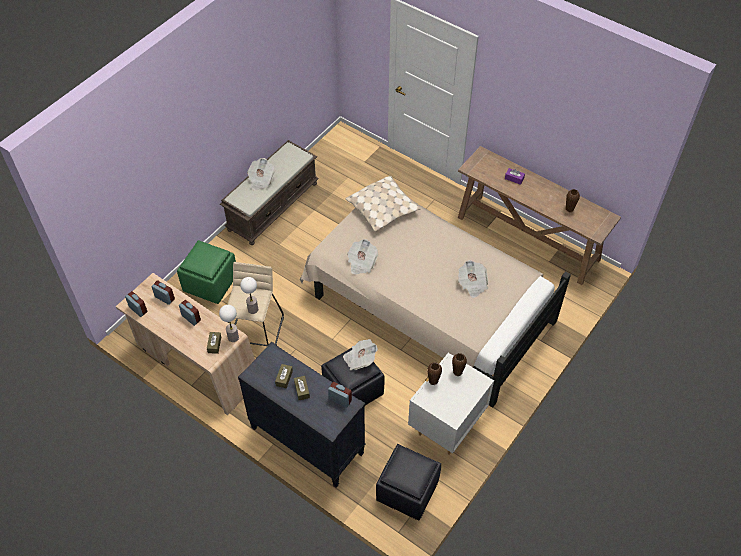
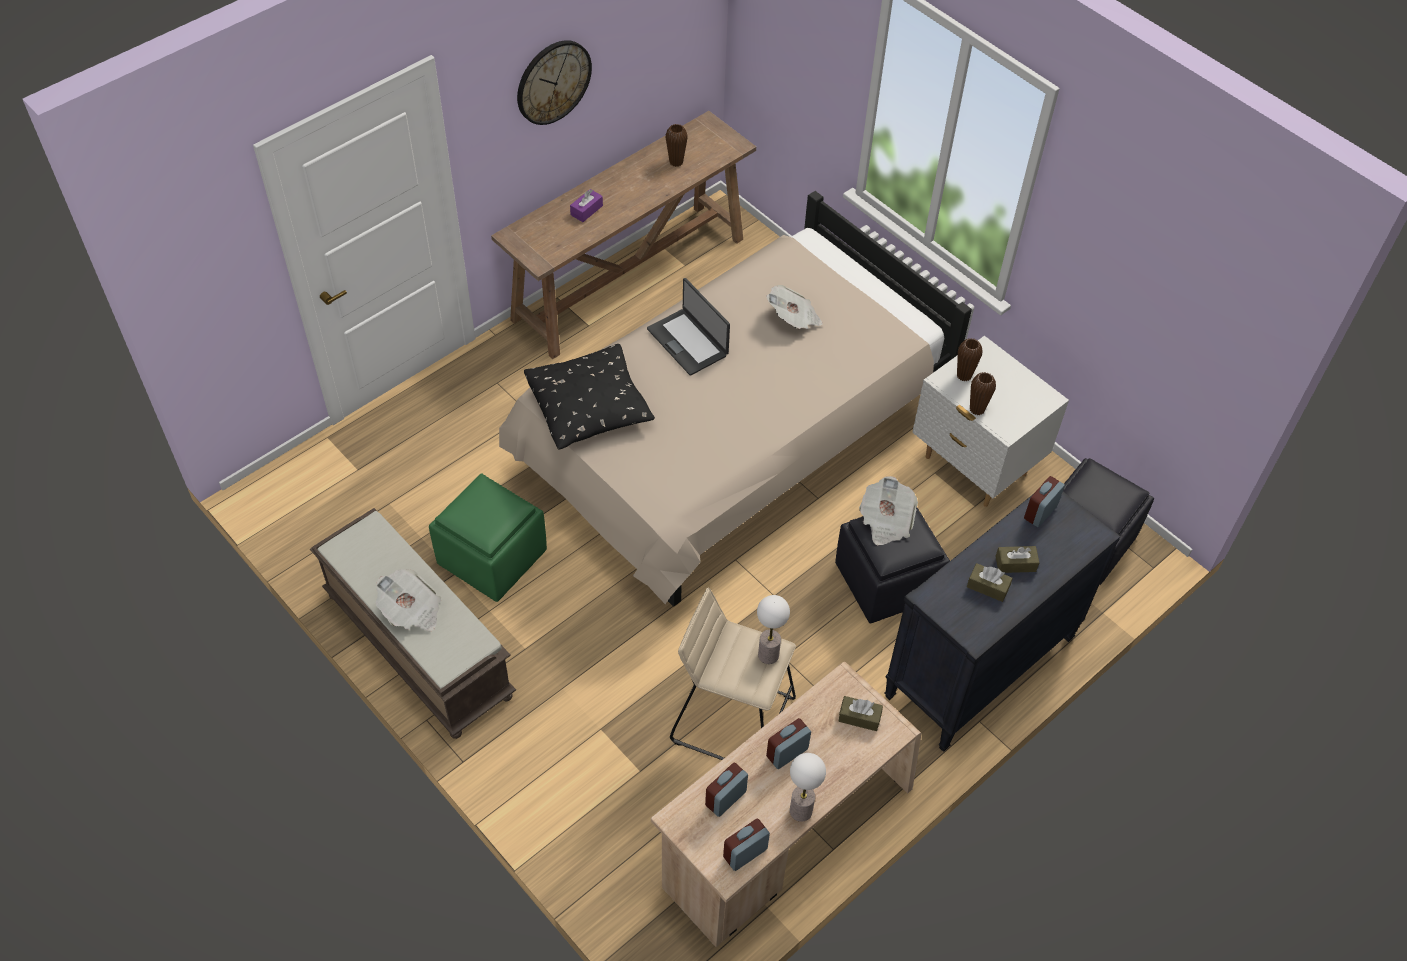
camera: 80 degrees left, 0 degrees up
green ottoman [177,240,236,304] -> green ottoman moved to [429,473,547,602]
table lamp [219,305,239,342] -> table lamp moved to [790,753,826,822]
beige pillow [345,176,421,232] -> black pillow [524,344,655,449]
newspaper [347,239,378,274] -> none
none -> wall clock [517,40,592,125]
none -> laptop [647,278,730,376]

